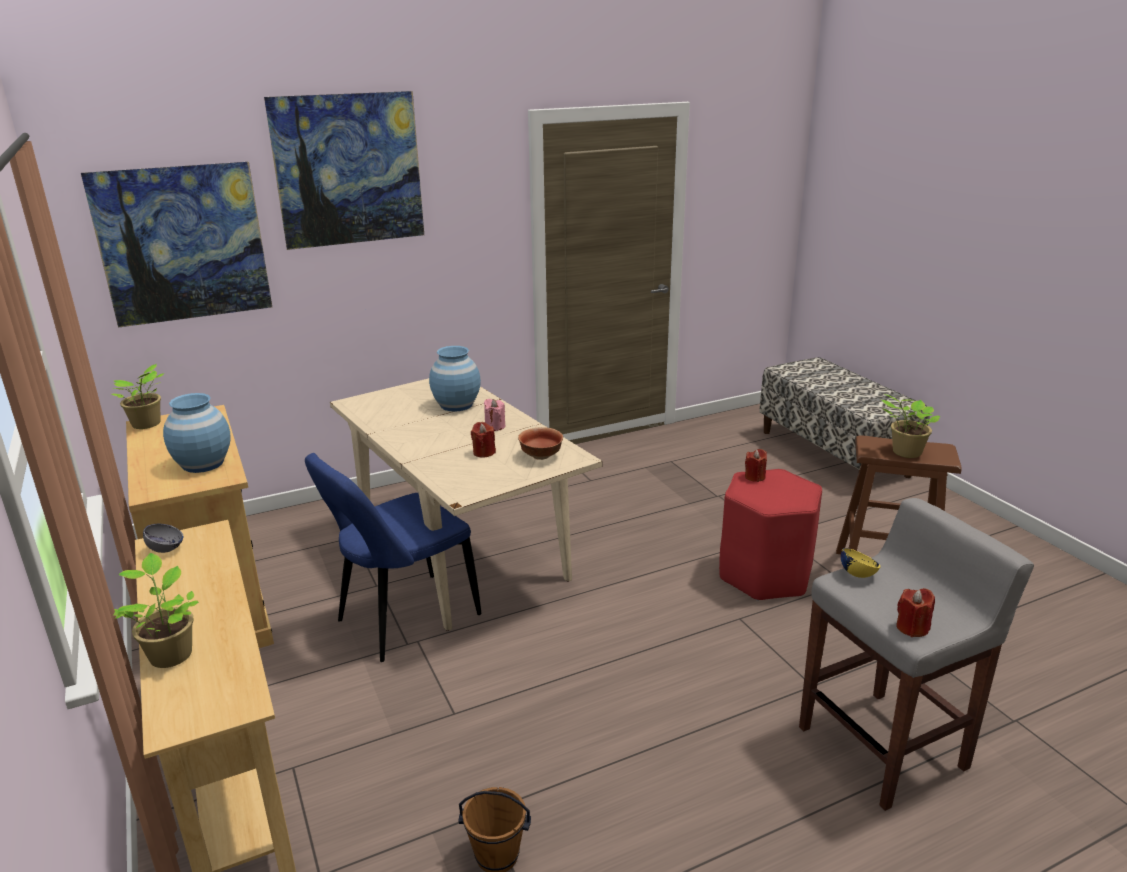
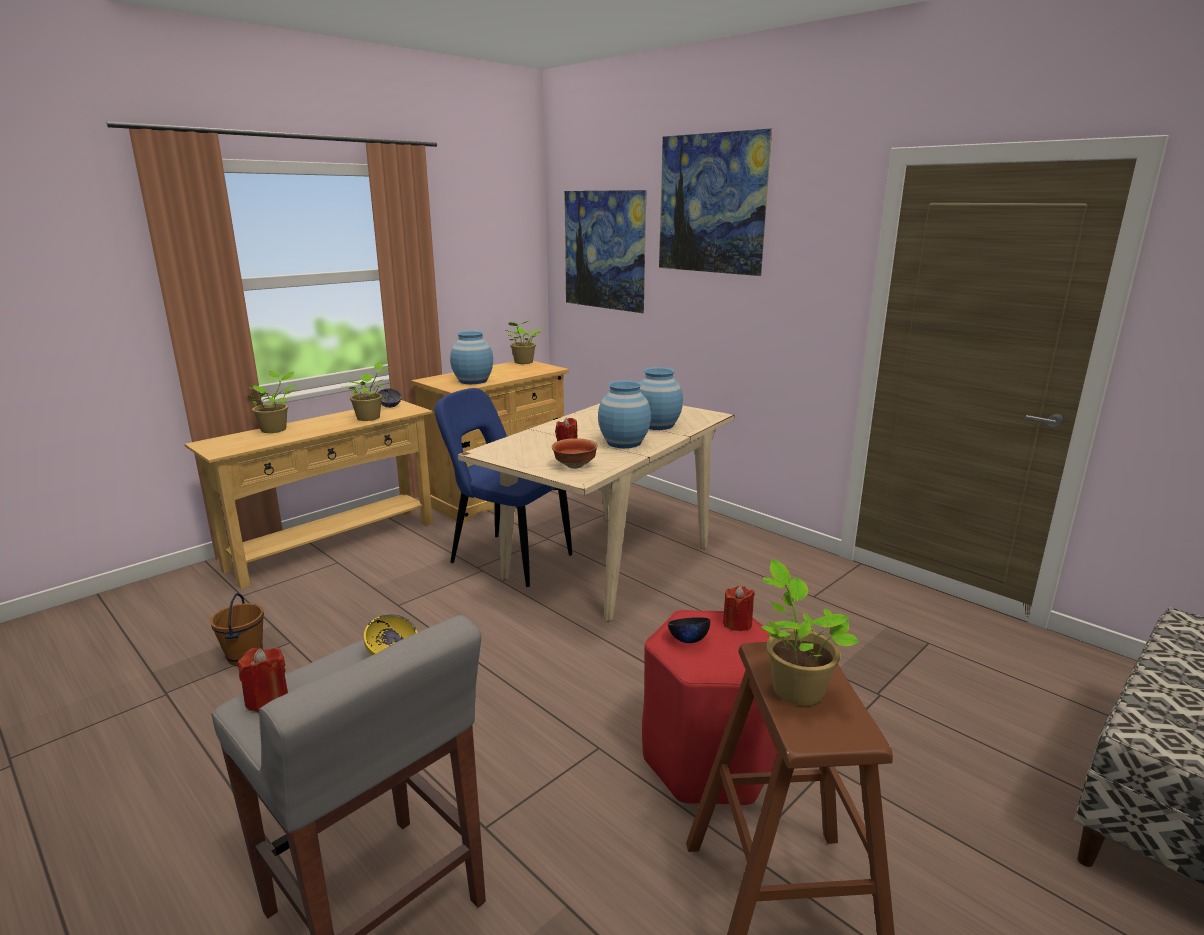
camera: 70 degrees right, 5 degrees down
pink candle [484,399,505,431] -> blue vase [598,380,651,448]
none -> potted plant [344,363,389,421]
none -> black bowl [668,617,710,643]

